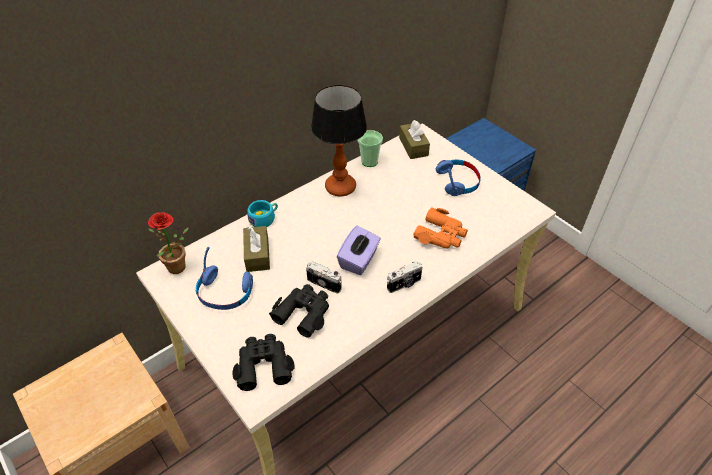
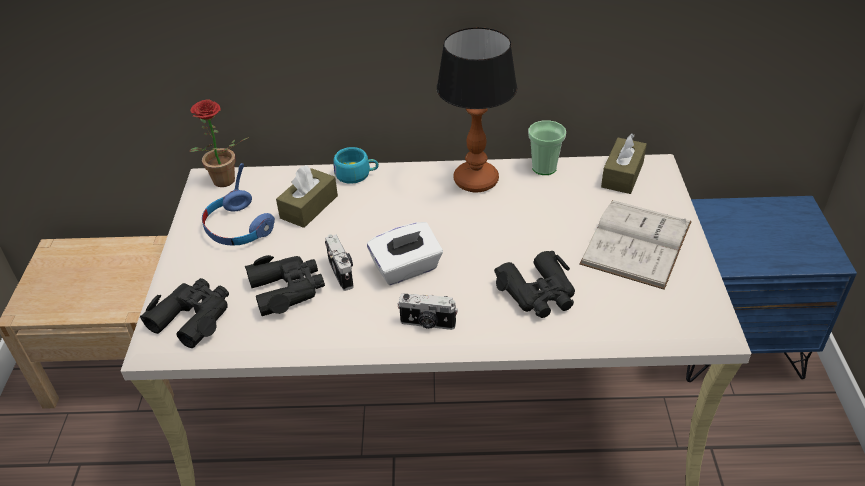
camera: 40 degrees right, 5 degrees down
purple tissue box [337,225,381,275] -> white tissue box [367,222,443,285]
orange binoculars [413,207,468,249] -> black binoculars [494,251,575,318]
blue headphones [436,160,481,196] -> white book [580,200,692,290]

